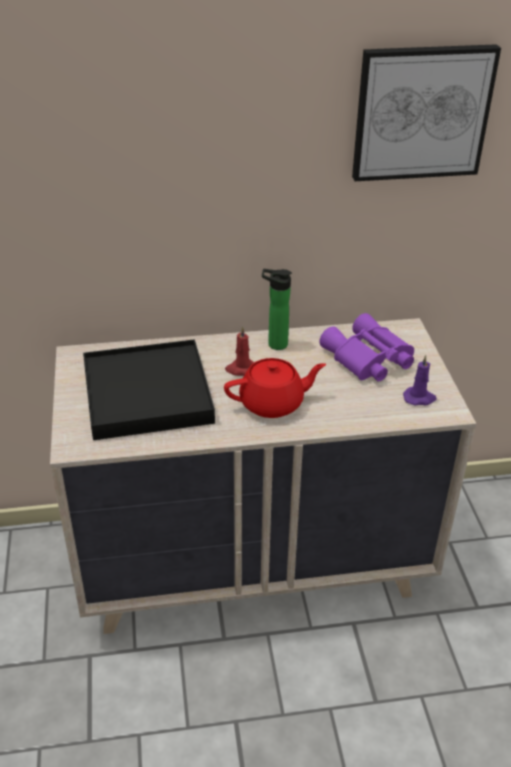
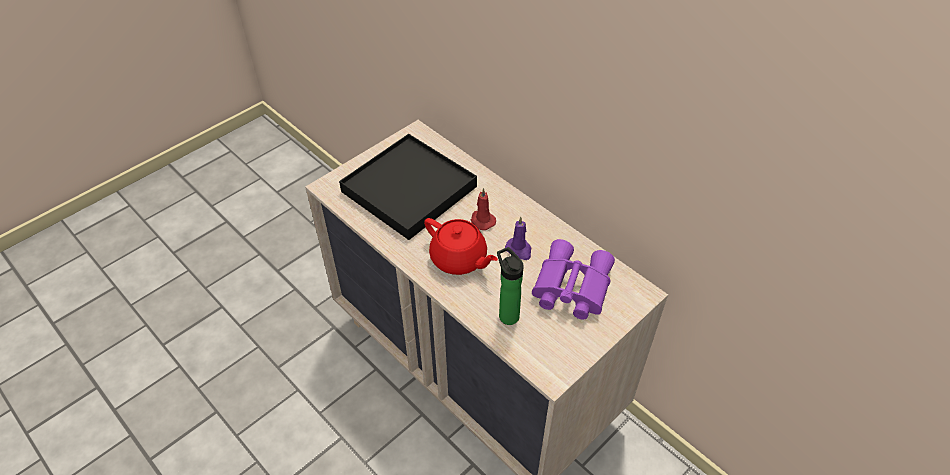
camera: 55 degrees right, 10 degrees up
bottle [262,269,292,350] -> bottle moved to [497,247,524,325]
picture [352,44,501,181] -> none
purple candle [403,355,436,406] -> purple candle moved to [505,217,532,260]

